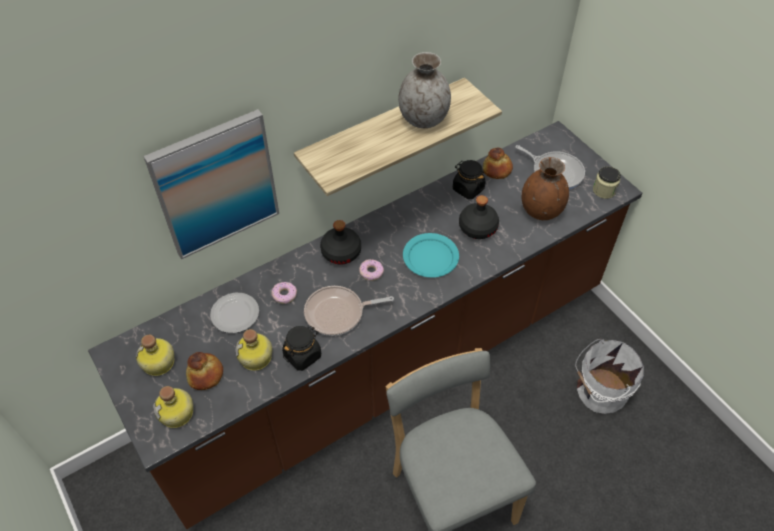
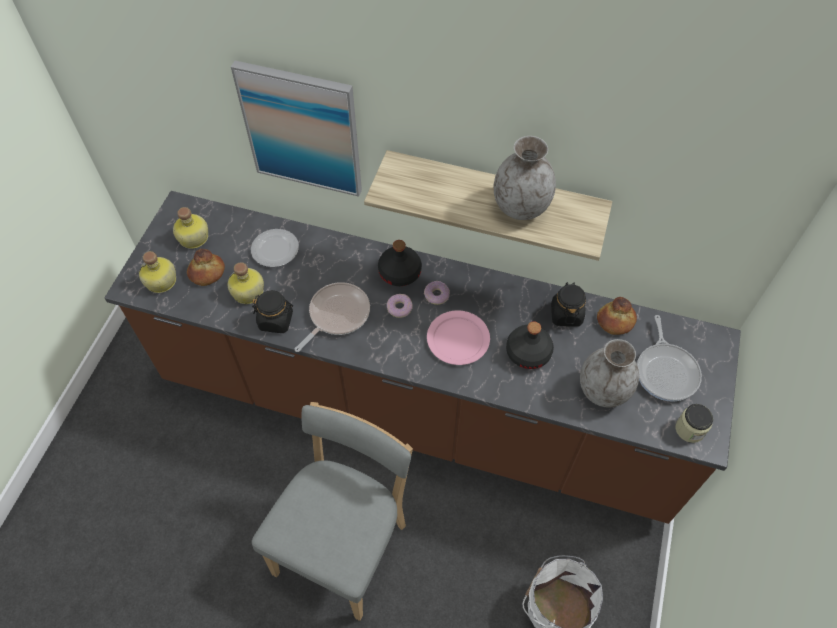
camera: 50 degrees right, 5 degrees up
donut [272,282,297,304] -> donut moved to [424,281,450,305]
frying pan [304,286,394,336] -> frying pan turned 90 degrees clockwise [295,282,370,352]
turquoise plate [403,233,459,278] -> pink plate [427,310,490,365]
brown vase [522,157,569,220] -> grey vase [580,339,639,408]

